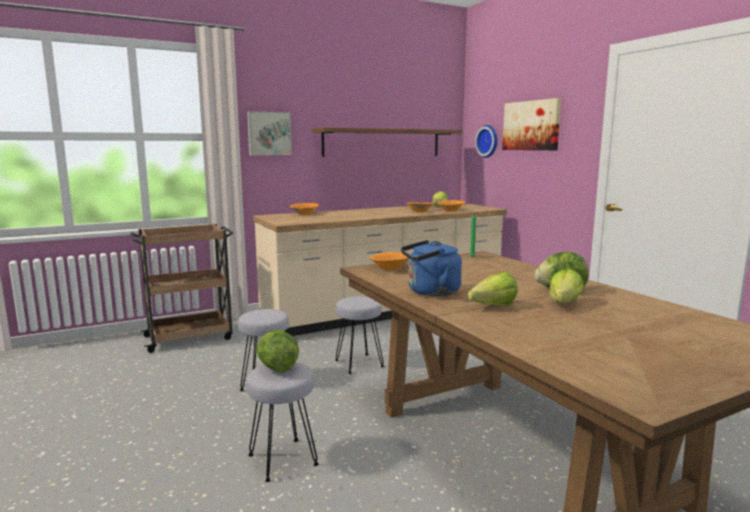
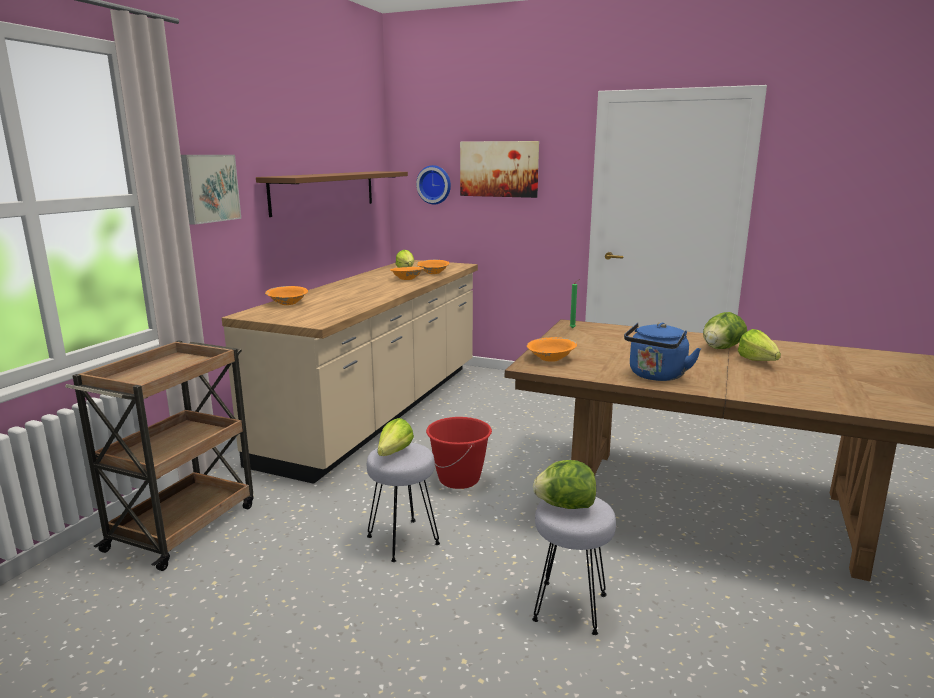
camera: 40 degrees left, 5 degrees up
grey stool [335,296,384,374] -> red bucket [426,417,492,489]
lettuce [468,272,518,305] -> lettuce moved to [377,418,414,456]

